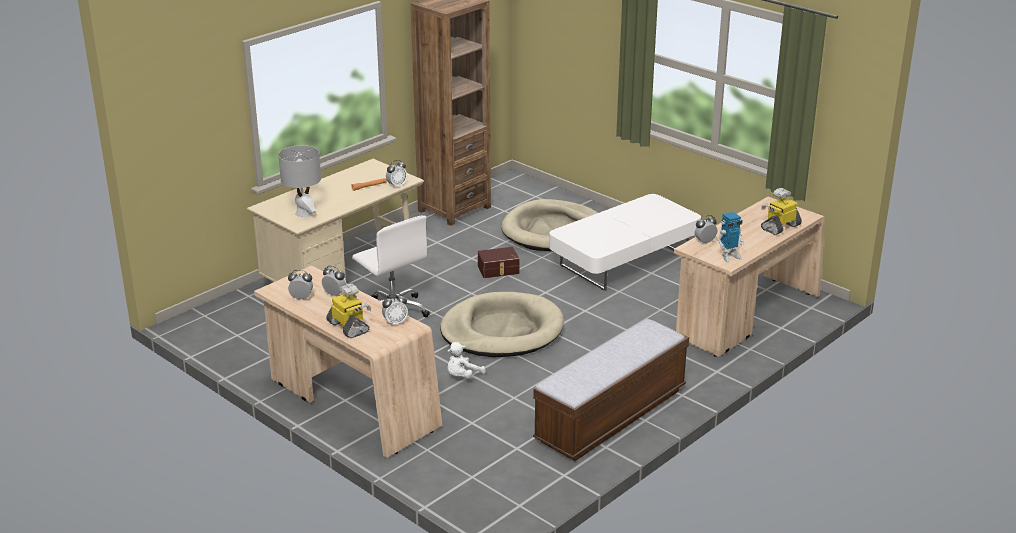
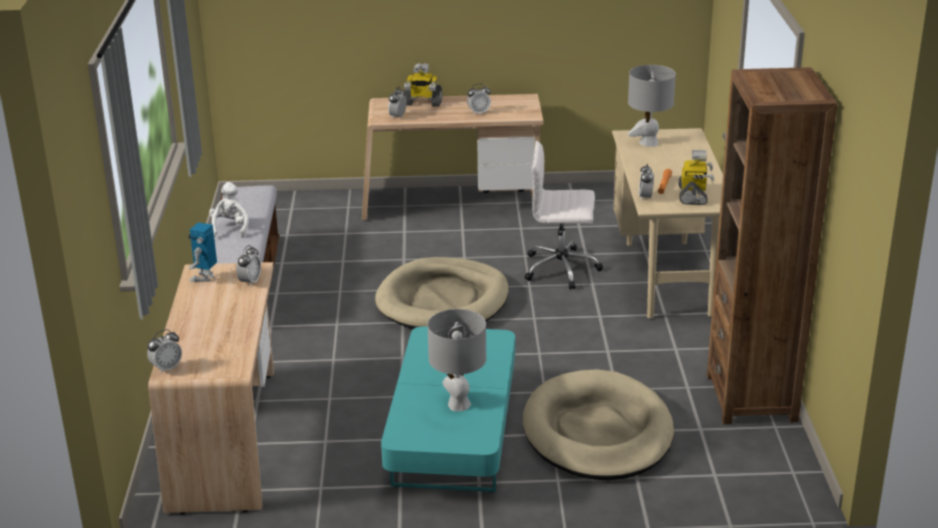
camera: 135 degrees right, 0 degrees up
alarm clock [288,270,313,300] -> alarm clock moved to [147,329,182,374]
white plush toy [447,342,486,378] -> white plush toy moved to [209,182,249,238]
brown storage box [478,247,520,278] -> none
white coffee table [549,194,701,291] -> turquoise coffee table [381,326,515,493]
toy robot [761,188,802,235] -> toy robot moved to [679,150,714,205]
none -> grey table lamp [428,309,486,411]

